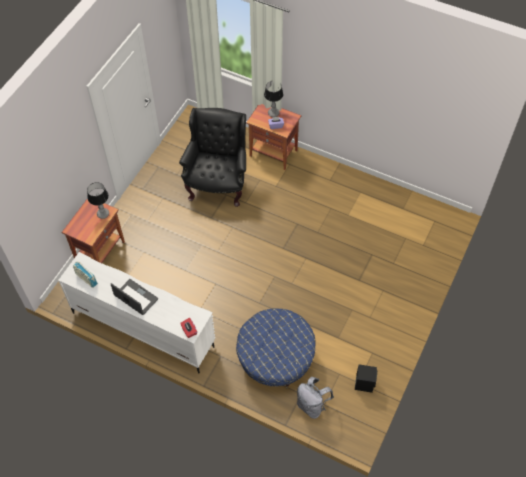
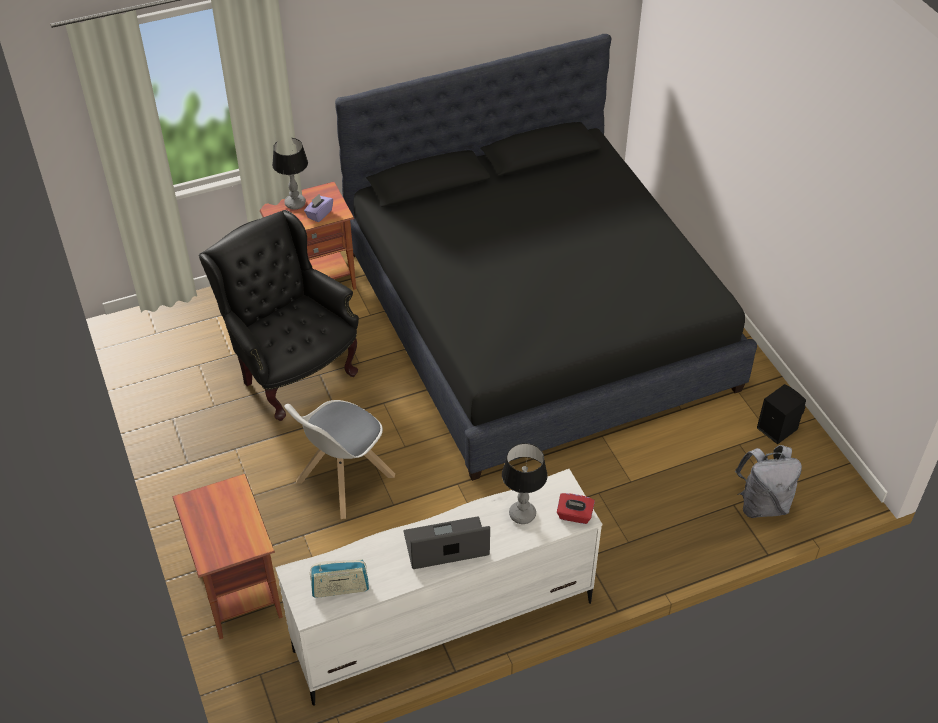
camera: 50 degrees left, 10 degrees down
table lamp [87,182,109,219] -> table lamp moved to [502,443,547,524]
blue ottoman [236,309,316,389] -> none
none -> chair [284,400,395,519]
none -> black bed [335,34,757,481]

